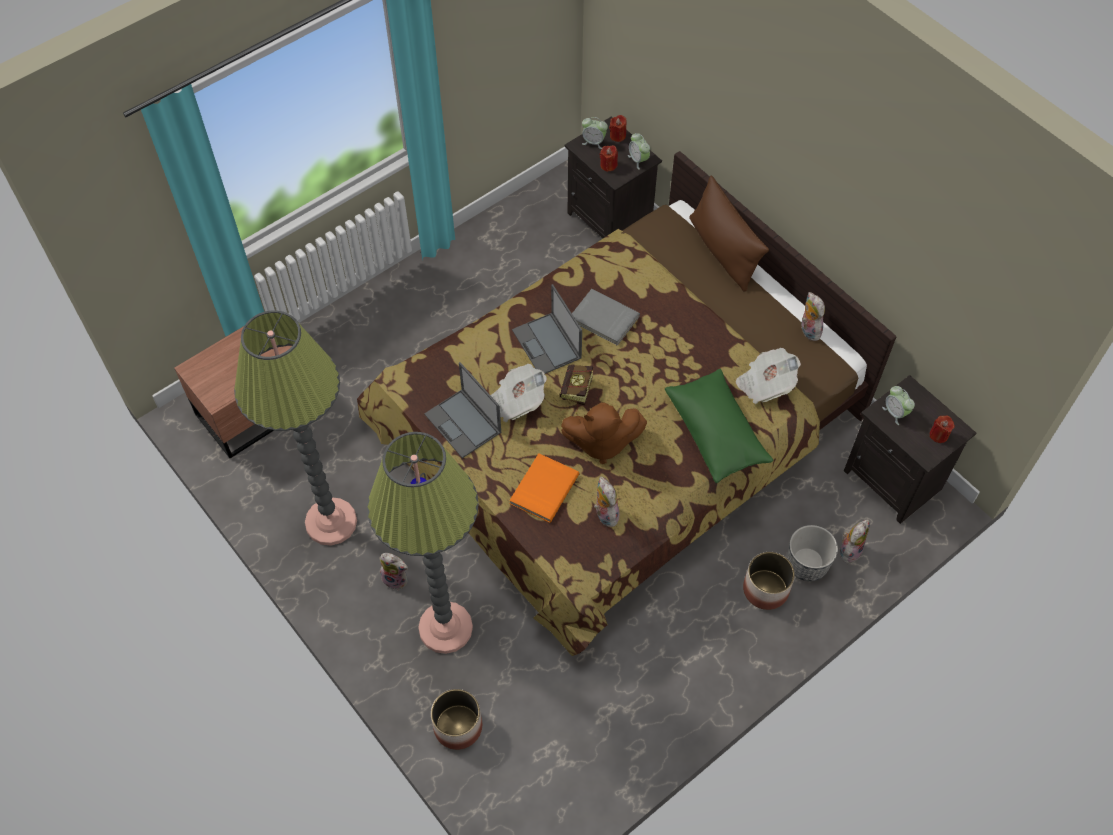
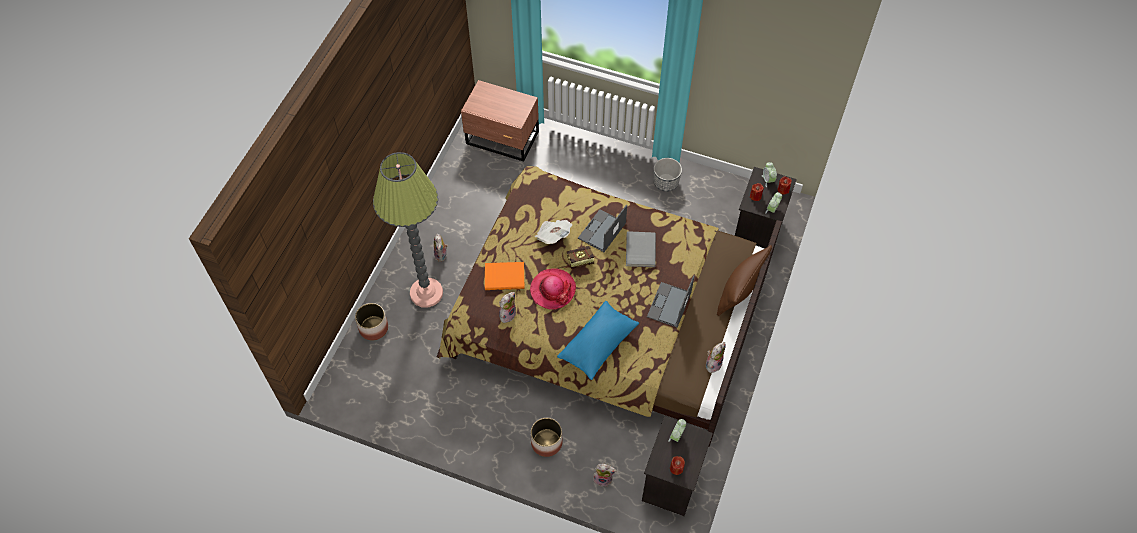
camera: 60 degrees right, 0 degrees up
floor lamp [234,310,357,546] -> none
laptop [424,362,501,458] -> laptop moved to [647,275,695,328]
brown plush toy [561,402,647,464] -> hat [530,268,576,310]
green pillow [665,369,774,483] -> blue pillow [557,301,639,380]
newspaper [736,348,801,404] -> none
planter [787,525,838,581] -> planter moved to [654,158,682,192]

